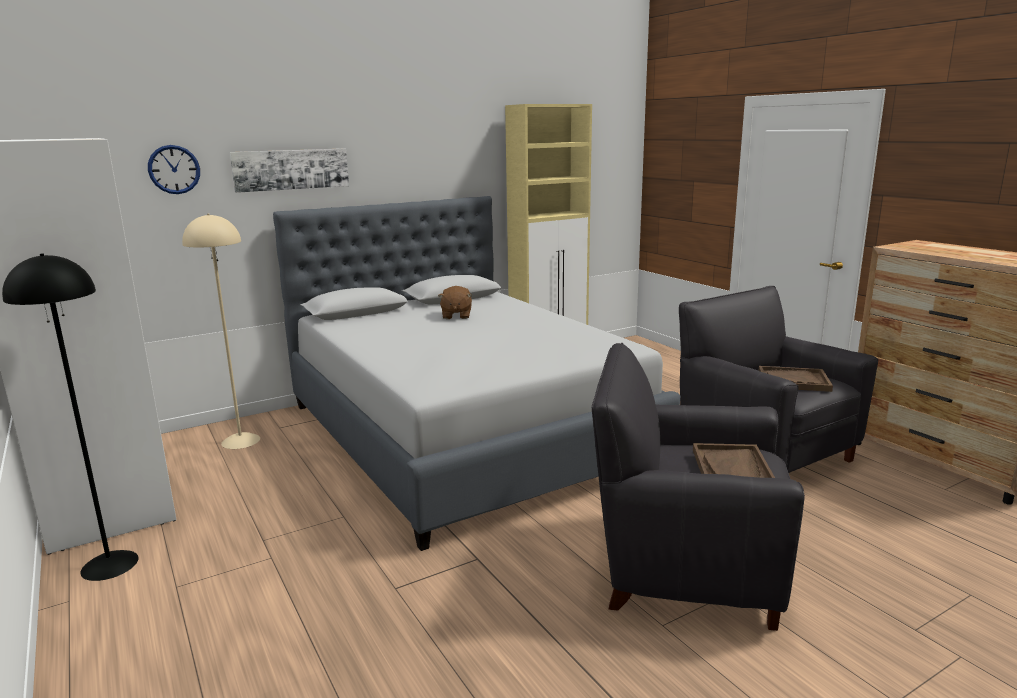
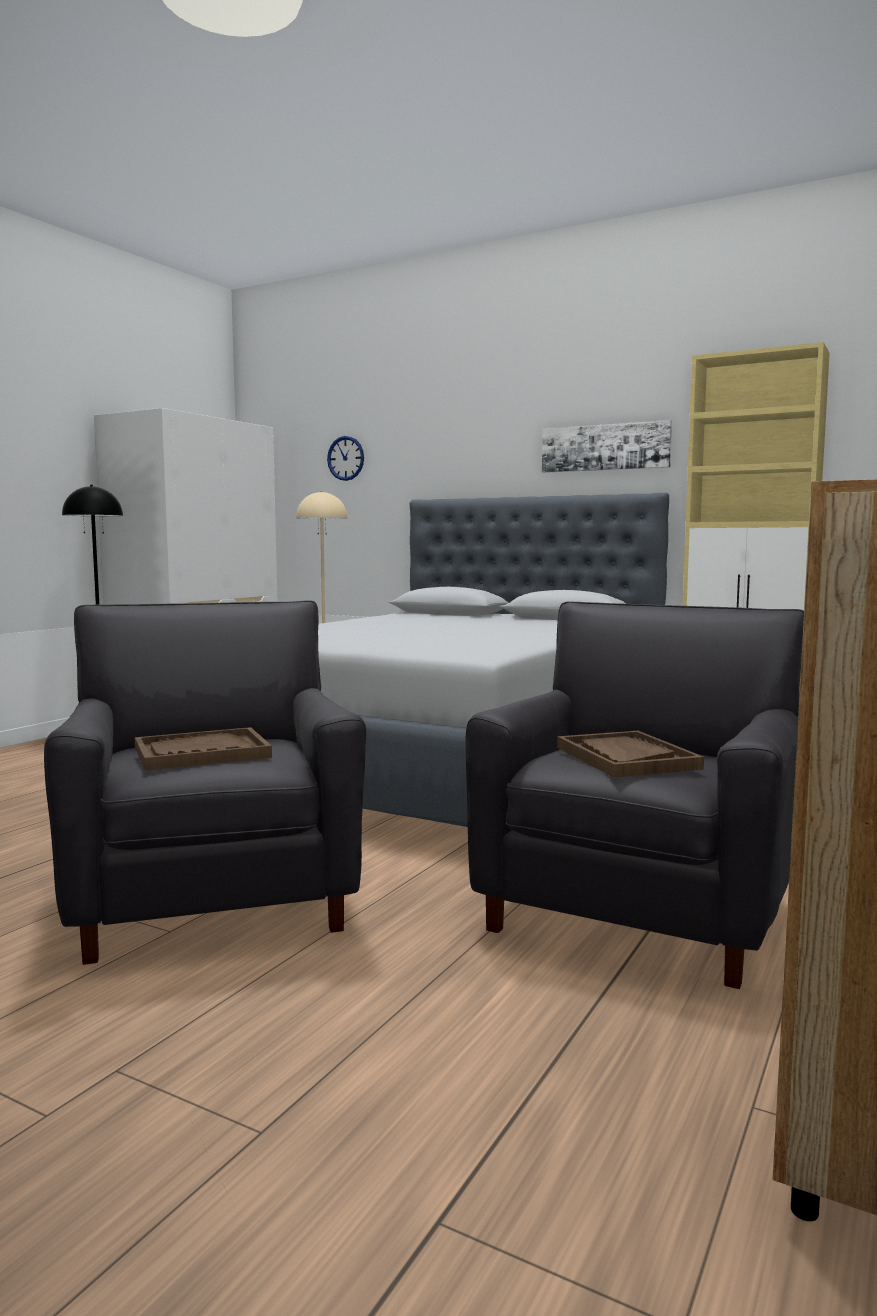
camera: 60 degrees right, 10 degrees down
picture [230,148,349,193] -> picture moved to [542,420,672,473]
brown plush toy [438,286,472,319] -> none

